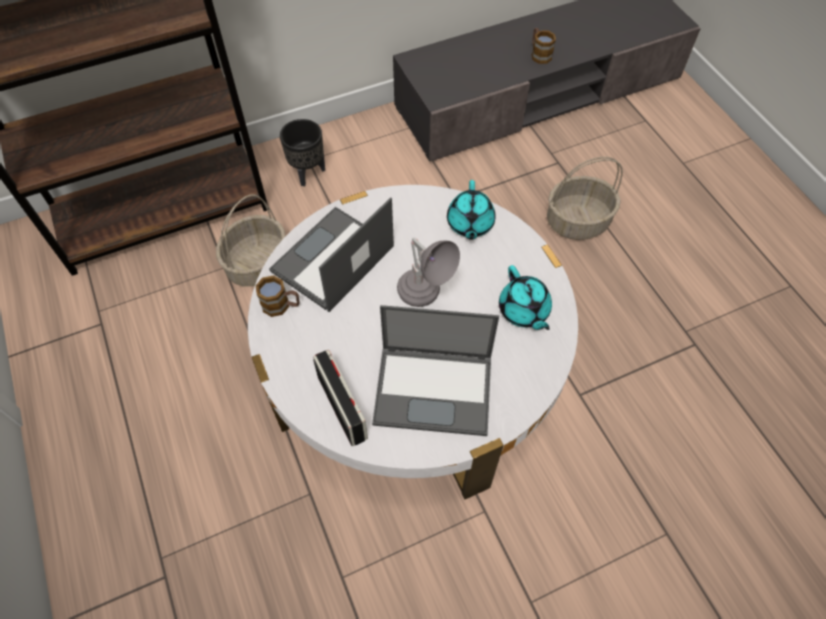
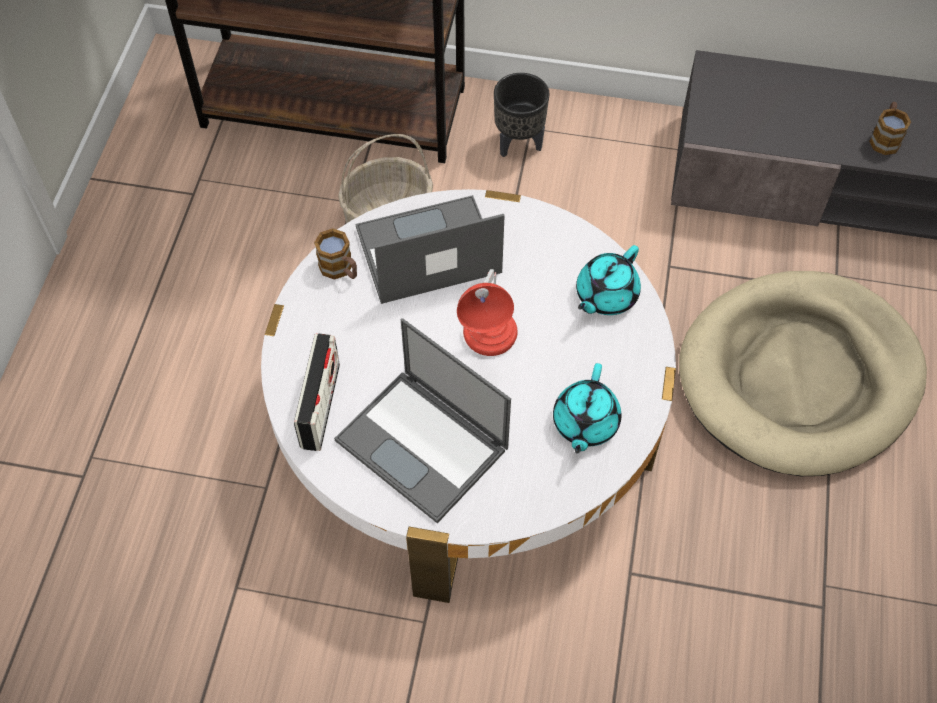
camera: 35 degrees right, 0 degrees up
grey table lamp [397,237,460,307] -> red table lamp [457,269,518,356]
basket [547,157,623,240] -> beige dog bed [679,271,927,476]

